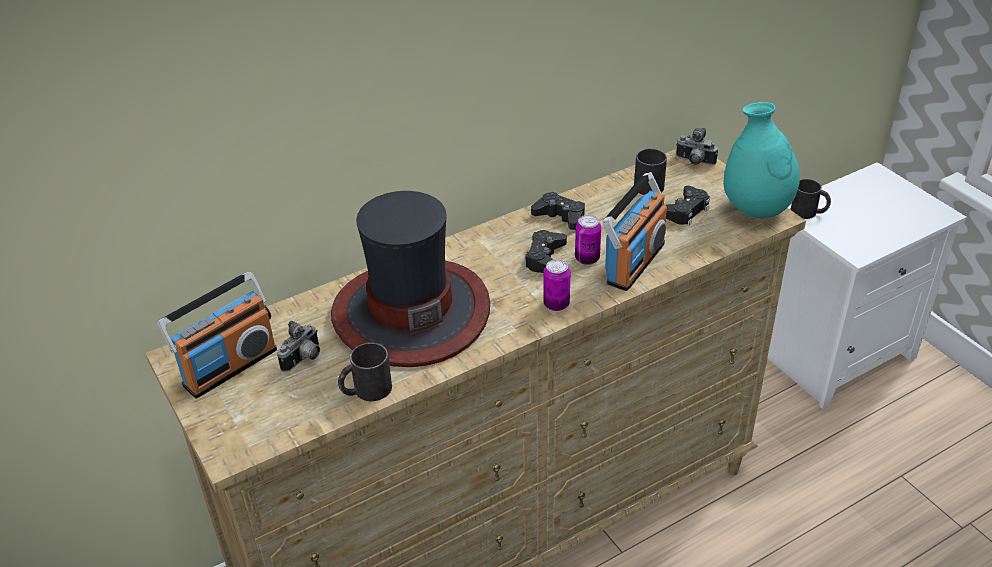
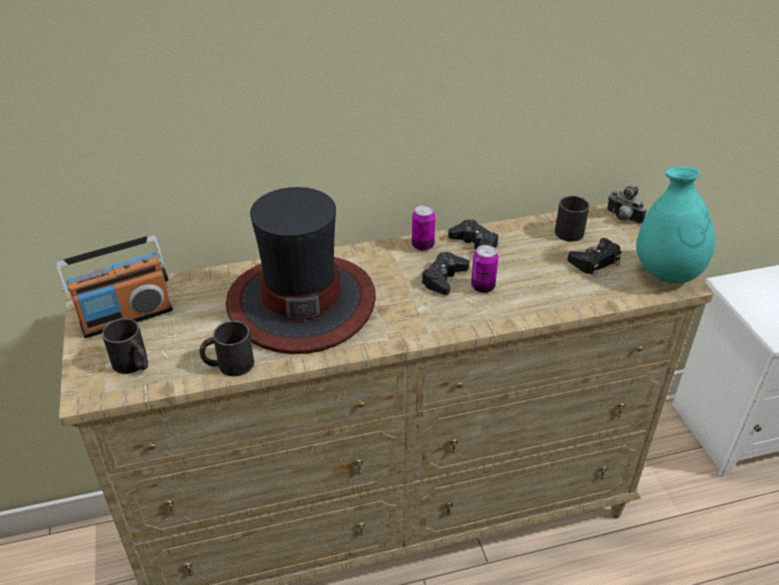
camera: 15 degrees right, 0 degrees up
camera [277,320,320,372] -> none
can [543,259,571,311] -> can moved to [412,205,436,251]
radio [603,172,667,291] -> none
black mug [790,179,831,219] -> black mug moved to [102,318,148,374]

